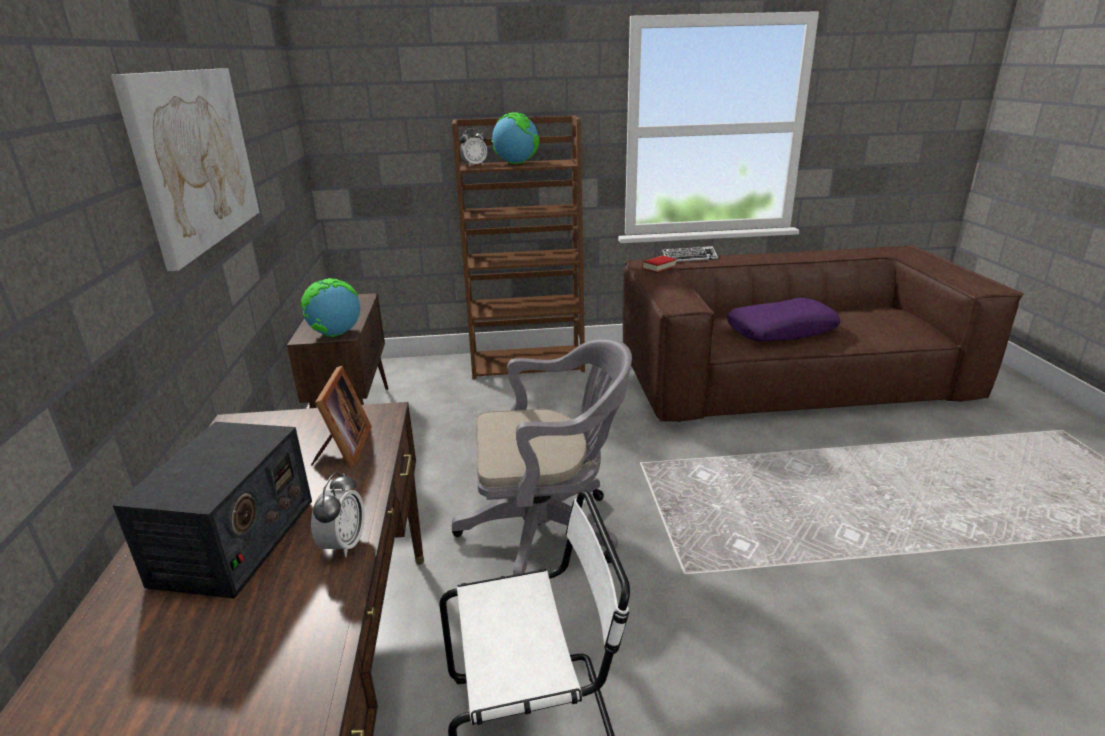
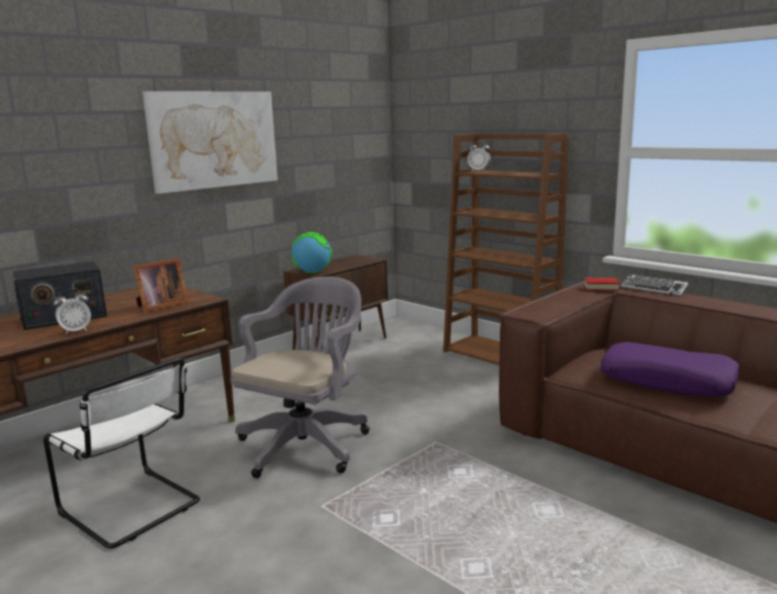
camera: 50 degrees right, 10 degrees down
grey office chair [452,338,632,575] -> grey office chair turned 105 degrees counterclockwise [231,277,370,478]
globe [491,112,540,164] -> none

